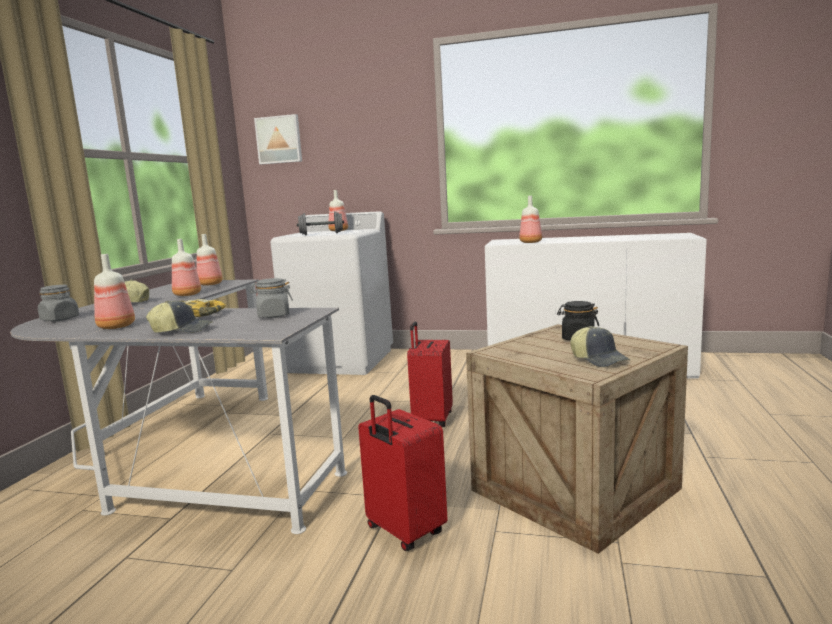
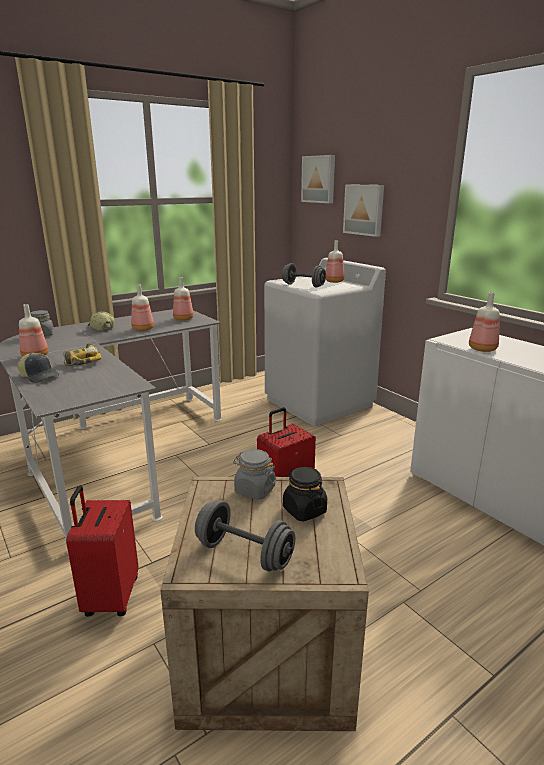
camera: 40 degrees right, 10 degrees up
grey jar [250,278,293,318] -> grey jar moved to [233,449,276,500]
cap [570,326,630,367] -> grey dumbbell [195,500,295,571]
none -> picture [343,184,384,237]

